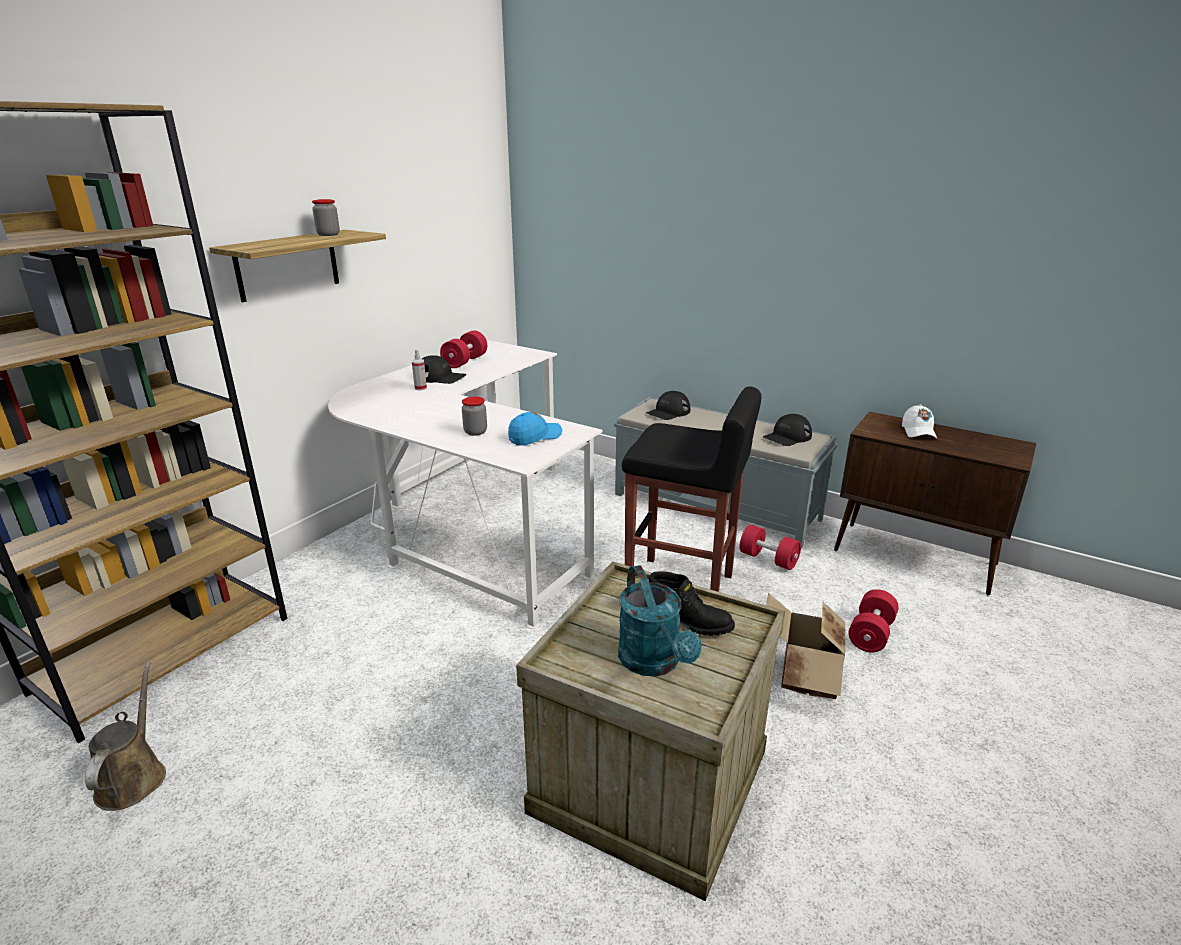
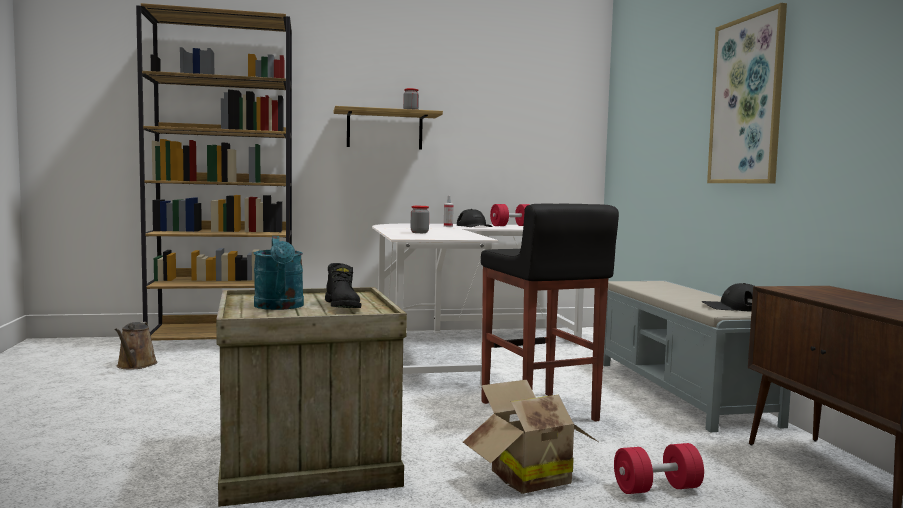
camera: 45 degrees right, 20 degrees down
brown watering can [85,662,166,811] -> brown watering can turned 135 degrees clockwise [115,322,158,369]
blue cap [508,412,562,446] -> none
turquoise watering can [618,565,702,676] -> turquoise watering can turned 45 degrees counterclockwise [254,236,304,310]
black cap [646,391,690,420] -> none
red dumbbell [740,524,801,570] -> none
white cap [902,405,937,439] -> none
none -> picture [707,3,787,183]

